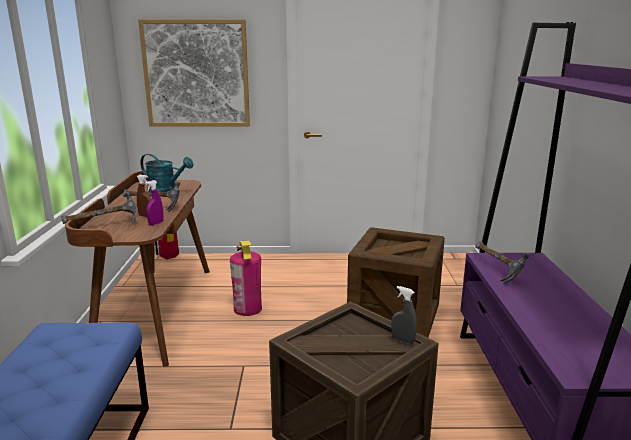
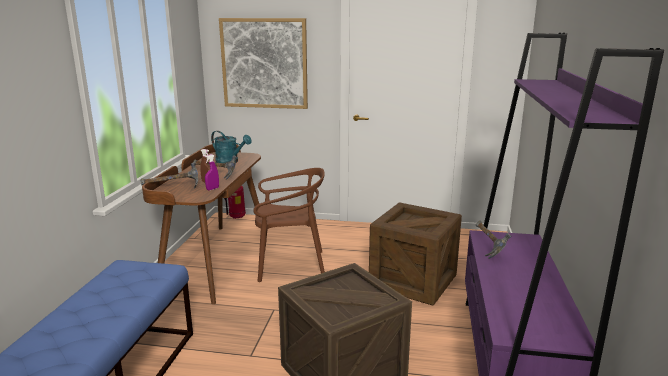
camera: 10 degrees right, 0 degrees up
fire extinguisher [230,240,262,316] -> brown chair [254,168,325,282]
grey spray bottle [391,286,417,344] -> none

